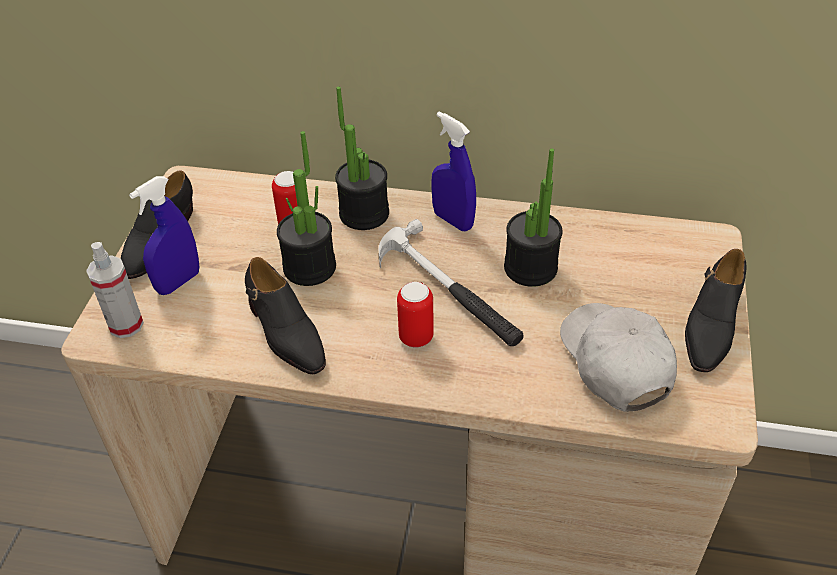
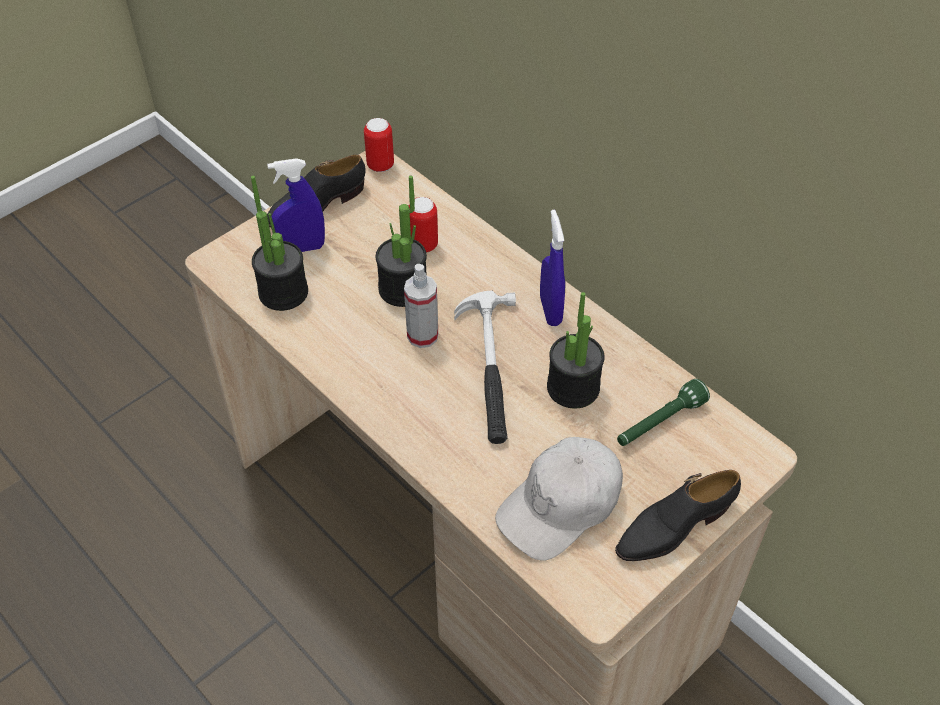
camera: 35 degrees right, 5 degrees up
spray bottle [86,242,144,338] -> spray bottle moved to [404,264,438,348]
black shoe [245,257,326,374] -> none
potted plant [335,86,389,230] -> potted plant moved to [251,176,308,311]
can [397,282,434,348] -> can moved to [364,118,394,172]
white cap [560,303,677,412] -> white cap turned 150 degrees counterclockwise [495,437,623,561]
none -> green flashlight [617,379,710,446]

